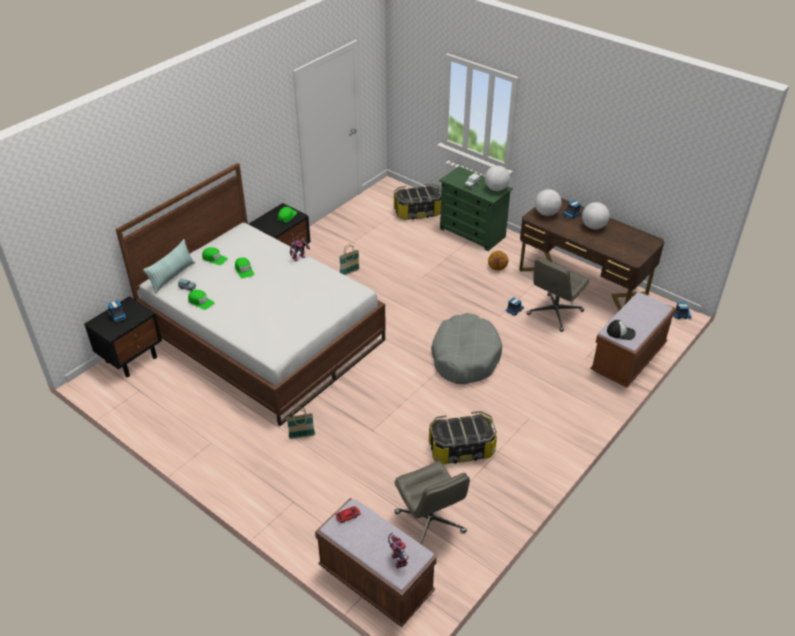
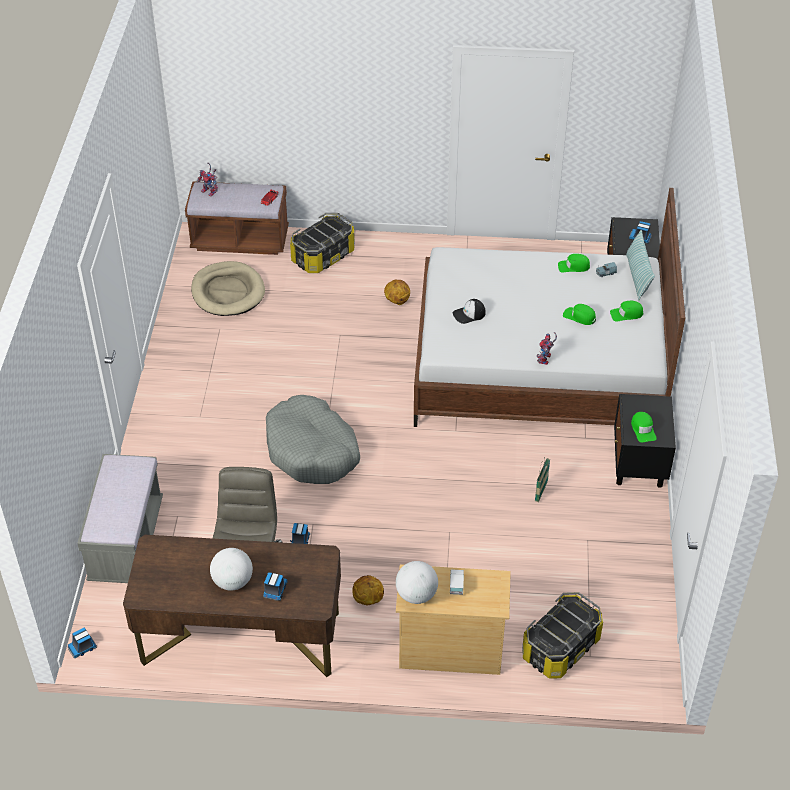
camera: 145 degrees right, 5 degrees up
basket [286,407,315,439] -> basketball [384,279,410,305]
grey office chair [394,461,470,544] -> beige dog bed [191,261,265,316]
storage box [429,411,497,464] -> storage box moved to [290,213,355,273]
green dresser [439,166,513,251] -> beige dresser [396,565,511,675]
globe [535,189,562,216] -> none
brown bench [590,292,676,388] -> grey bench [77,454,163,583]
cap [607,320,636,340] -> cap moved to [453,299,485,324]

